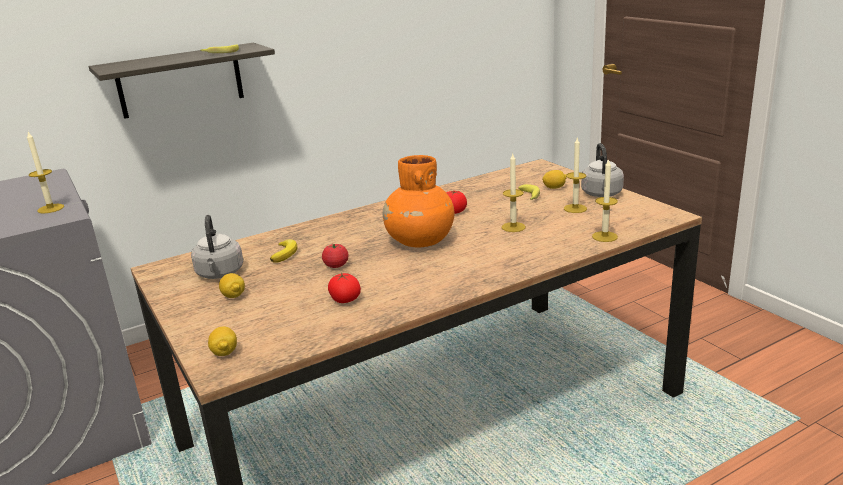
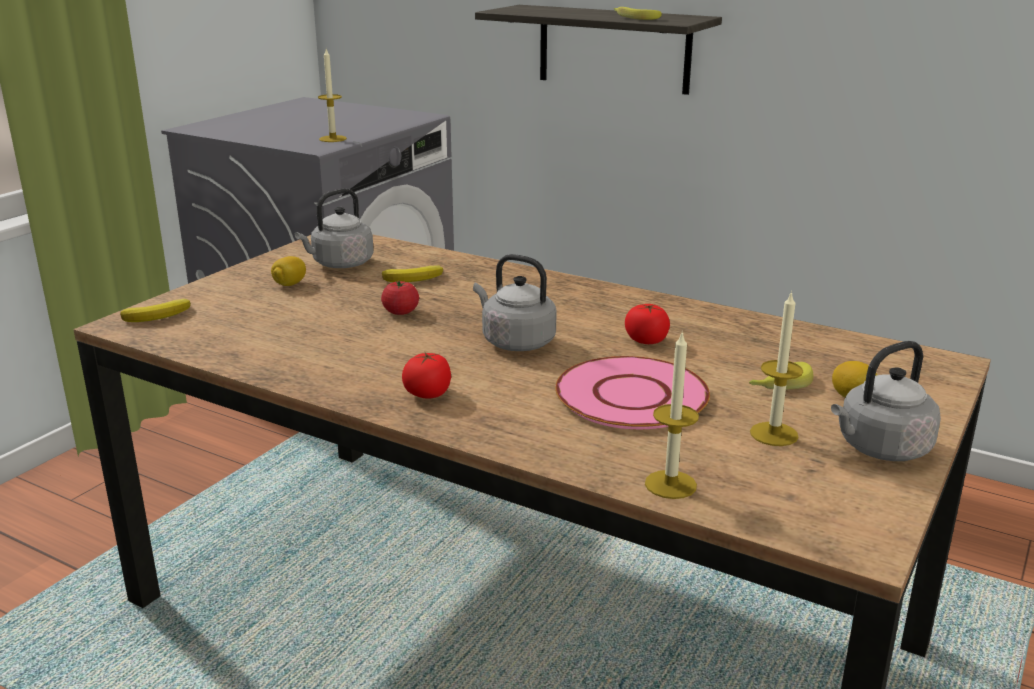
camera: 60 degrees right, 0 degrees up
lemon [208,326,237,356] -> banana [120,299,191,322]
tomato [328,273,361,303] -> tomato moved to [402,352,451,398]
orange vase [383,155,455,248] -> grey kettle [473,254,557,351]
candle [501,154,526,232] -> pink plate [555,356,710,430]

